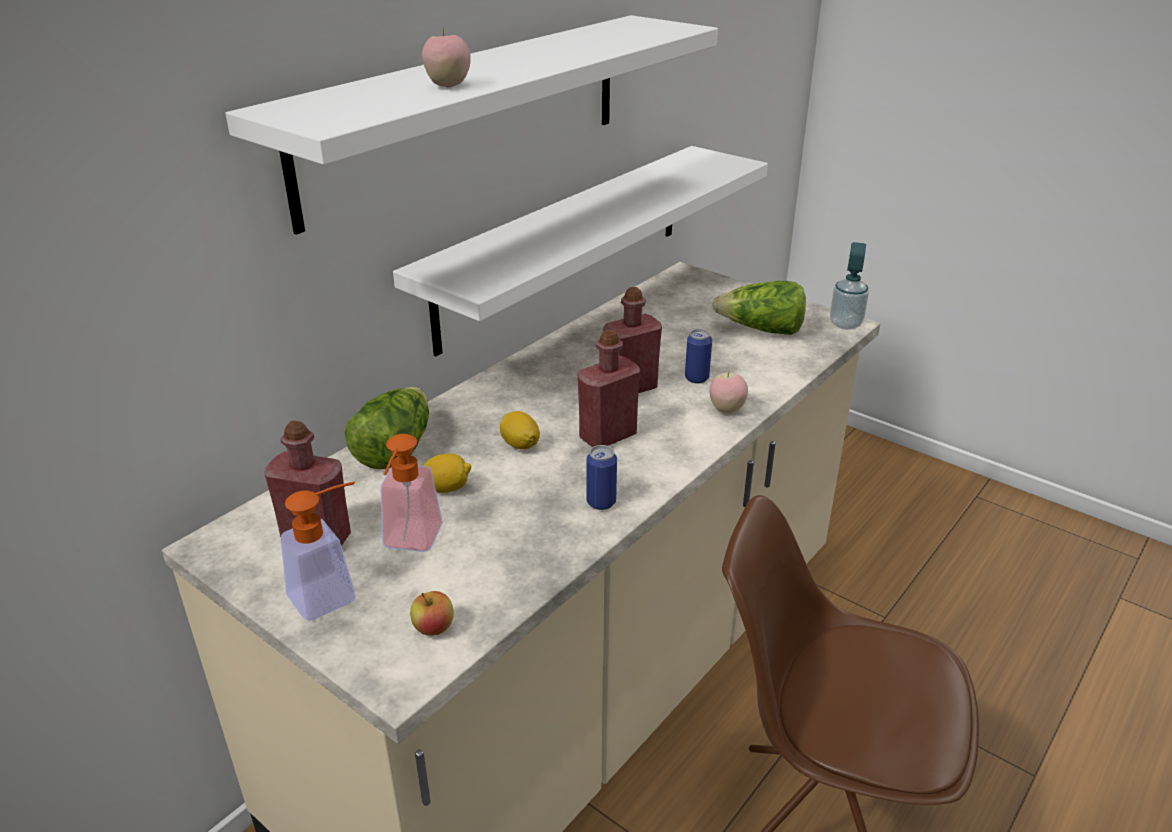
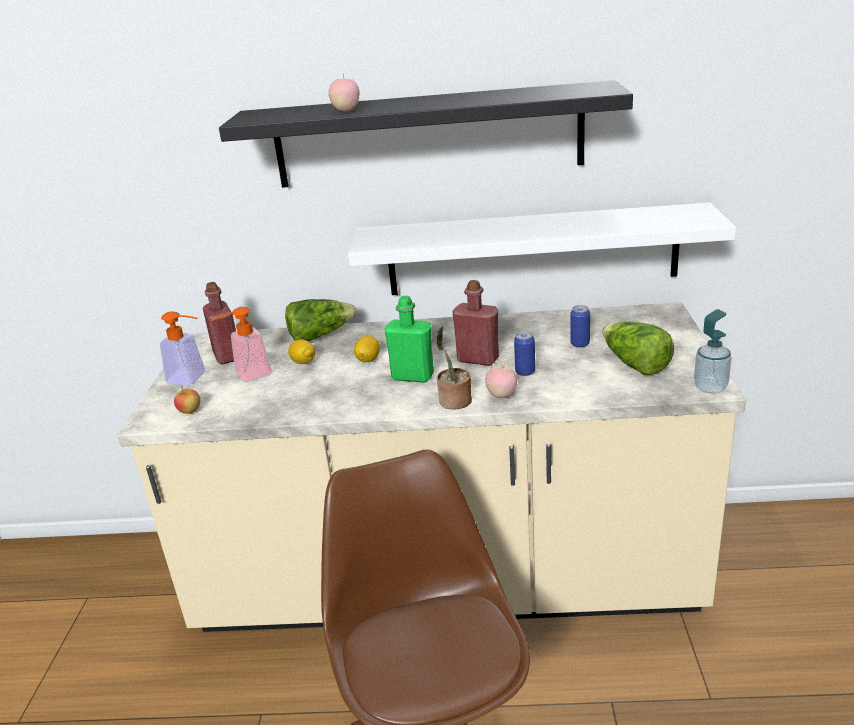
camera: 55 degrees right, 5 degrees down
white shelf [225,15,718,235] -> black shelf [219,80,633,188]
red bottle [577,329,640,447] -> green bottle [384,296,434,383]
can [587,445,617,510] -> can moved to [571,305,590,348]
none -> potted plant [436,326,472,410]

